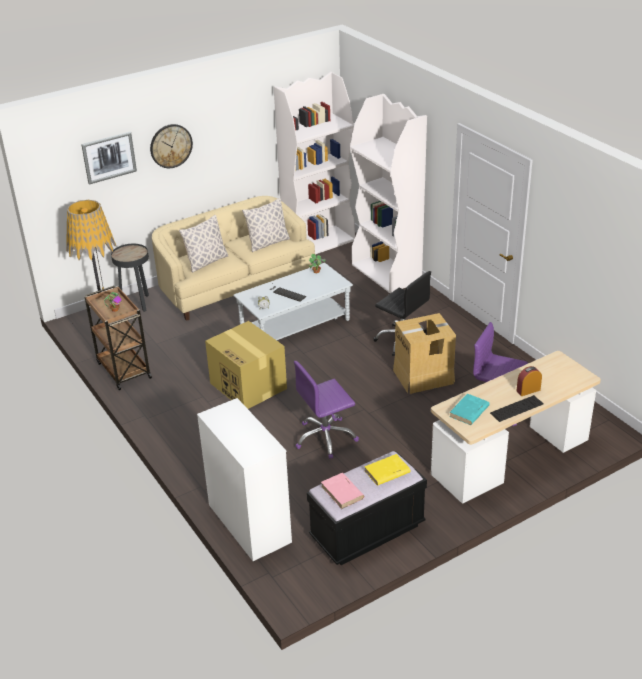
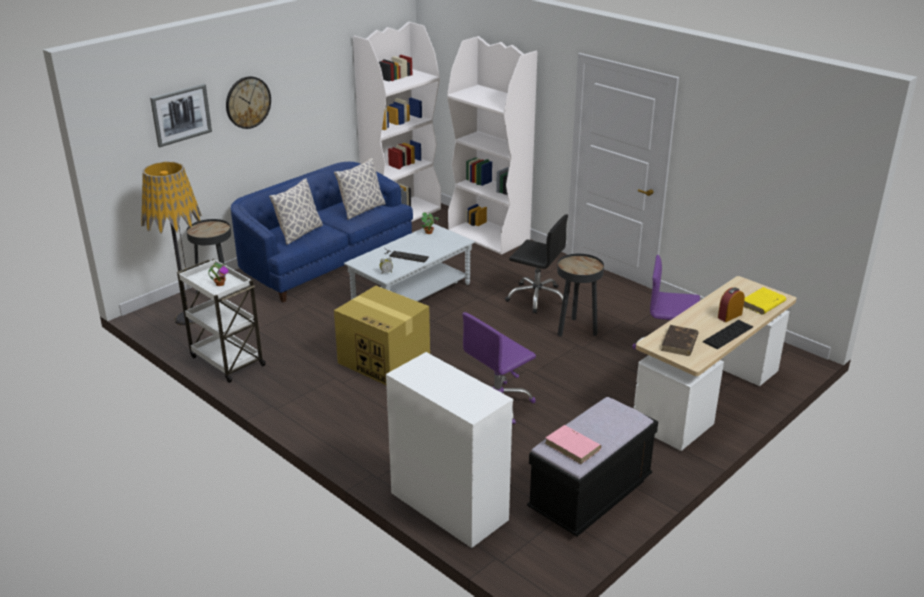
camera: 15 degrees left, 5 degrees down
brown cart [85,286,152,390] -> white cart [177,259,266,383]
beige sofa [152,196,315,321] -> blue sofa [231,162,413,302]
yellow book [364,454,411,486] -> yellow book moved to [743,287,786,315]
cardboard box [393,313,456,394] -> black side table [557,254,604,337]
turquoise book [449,393,490,425] -> brown book [661,325,699,356]

